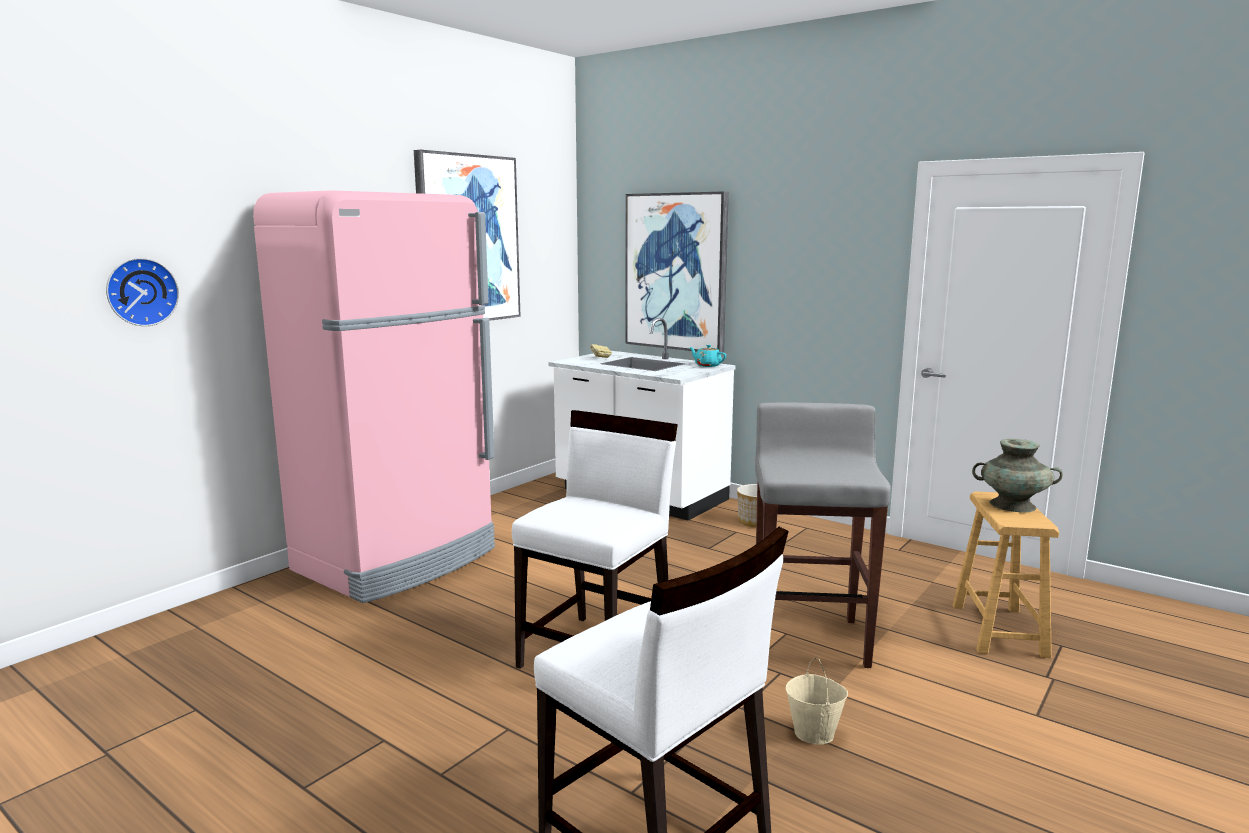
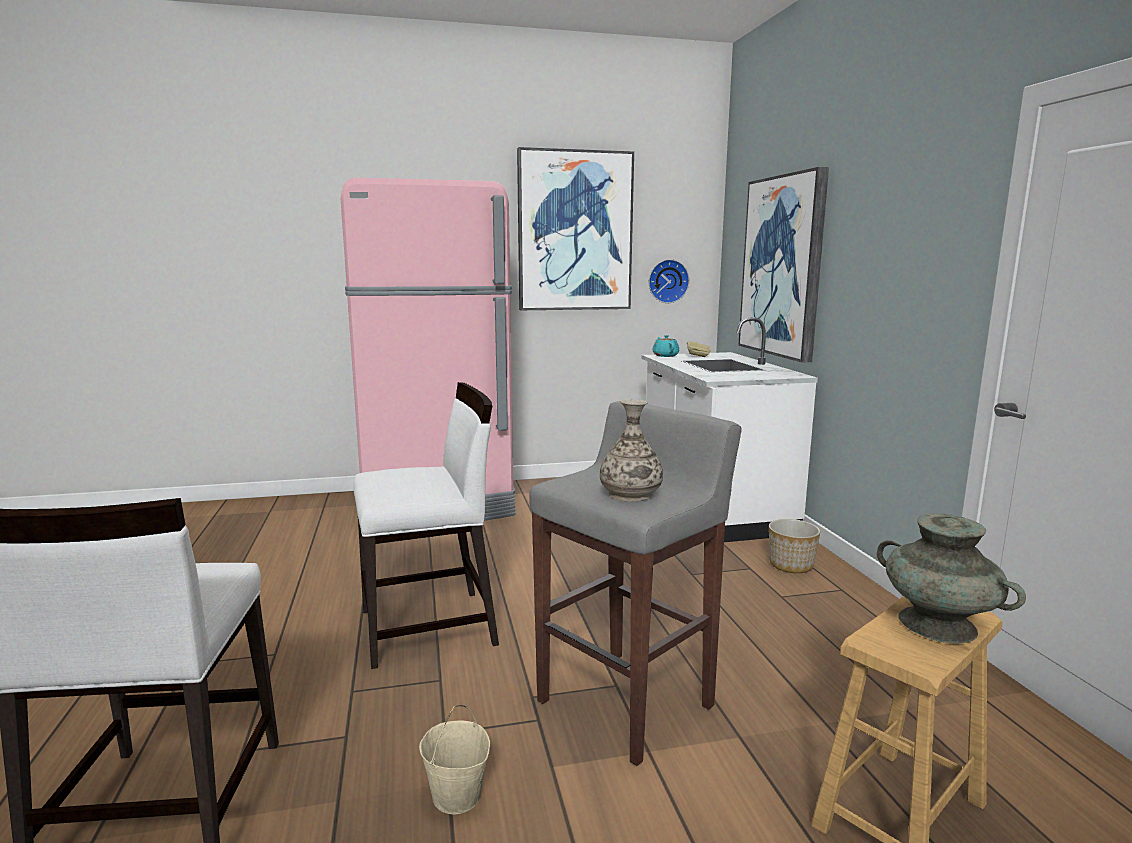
camera: 40 degrees right, 0 degrees up
wall clock [106,258,179,326] -> wall clock moved to [649,259,689,303]
turquoise teapot [689,345,726,367] -> turquoise teapot moved to [652,335,679,357]
none -> vase [600,399,663,502]

